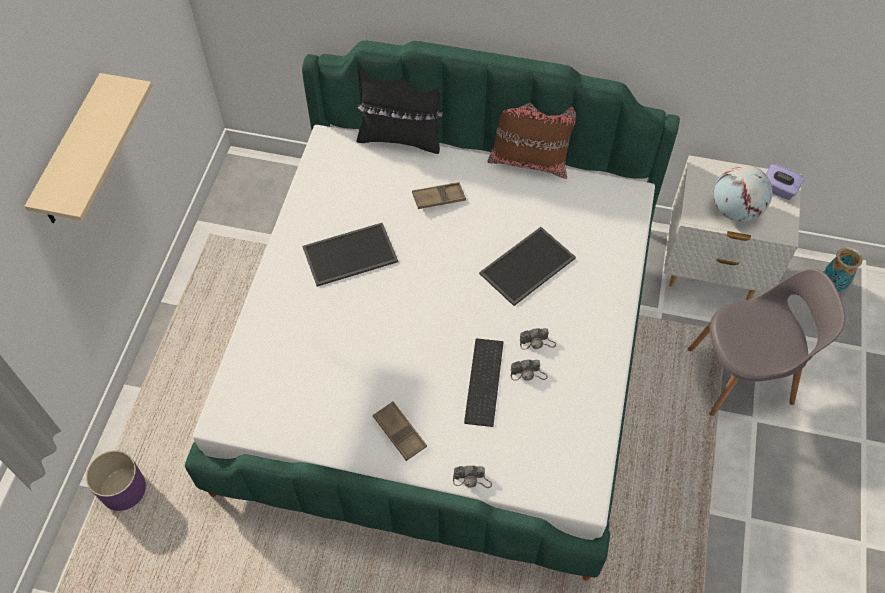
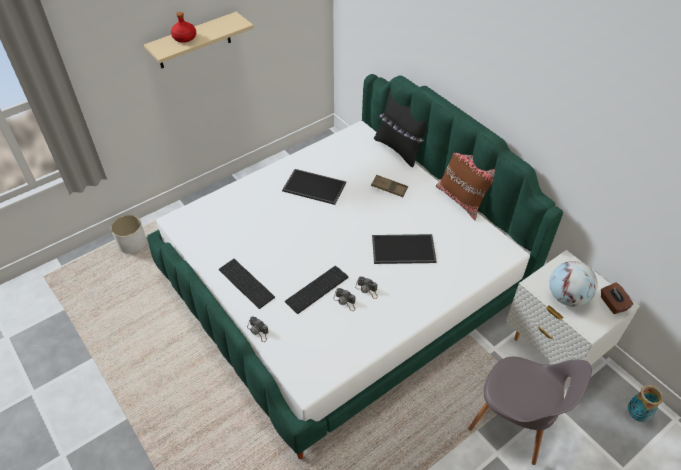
camera: 40 degrees right, 10 degrees down
purple planter [86,450,146,511] -> white planter [111,215,146,253]
brown tray [373,401,427,461] -> keyboard [219,259,275,309]
purple tissue box [766,164,804,200] -> brown tissue box [601,282,633,314]
none -> red bottle [171,12,196,43]

